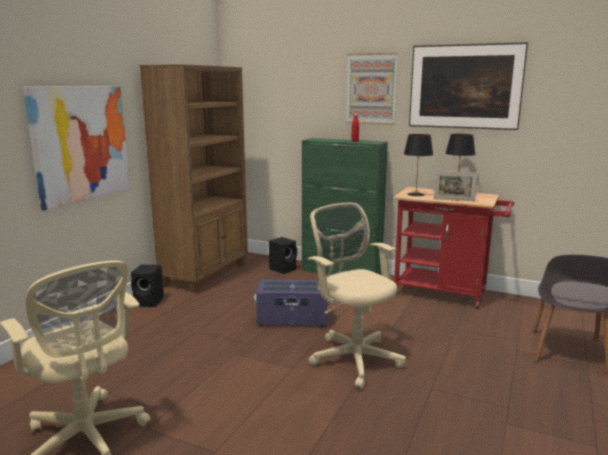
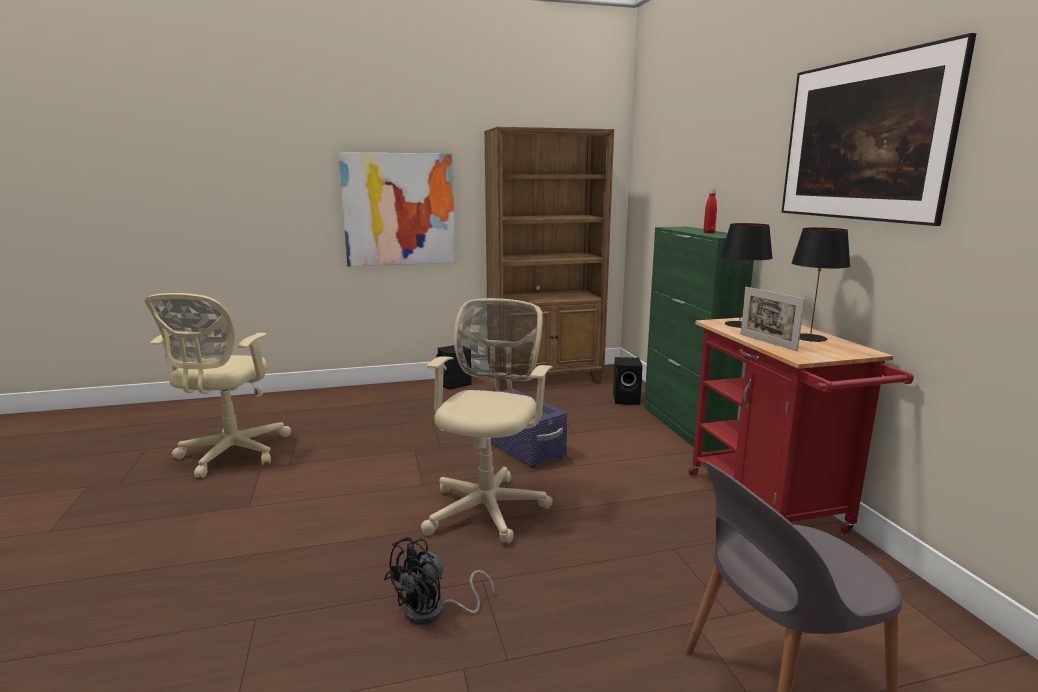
camera: 50 degrees right, 0 degrees up
picture [346,53,398,125] -> none
none -> black fan [384,537,495,625]

